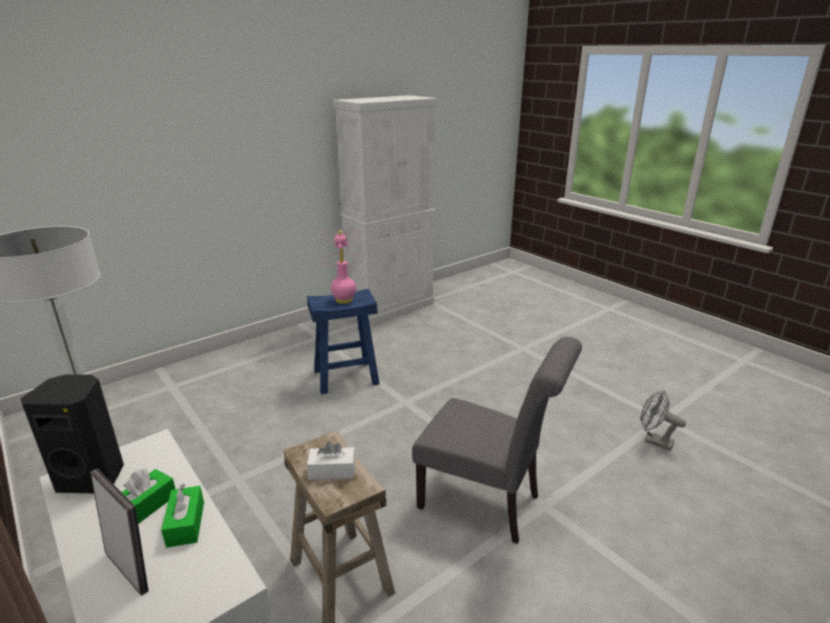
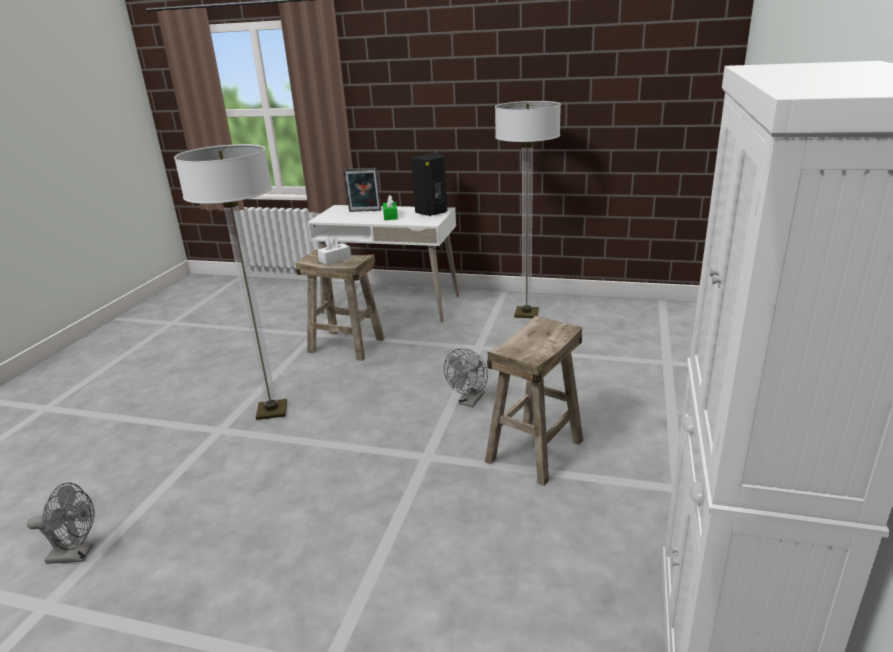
camera: 145 degrees right, 0 degrees up
green tissue box [161,484,204,548] -> none
blue stool [307,289,379,394] -> beige stool [485,316,583,486]
pink table lamp [319,228,362,304] -> none
grey chair [412,337,582,544] -> floor lamp [174,144,287,420]
none -> grey fan [444,348,488,407]

